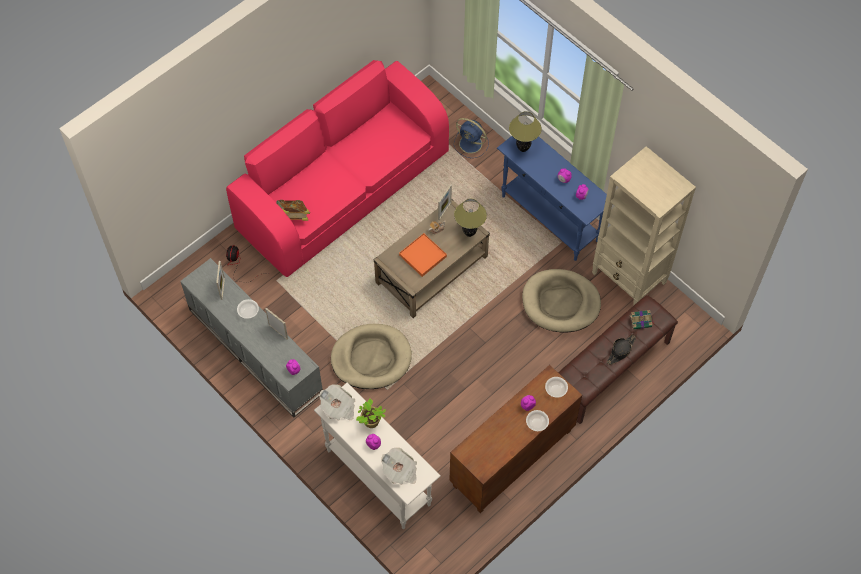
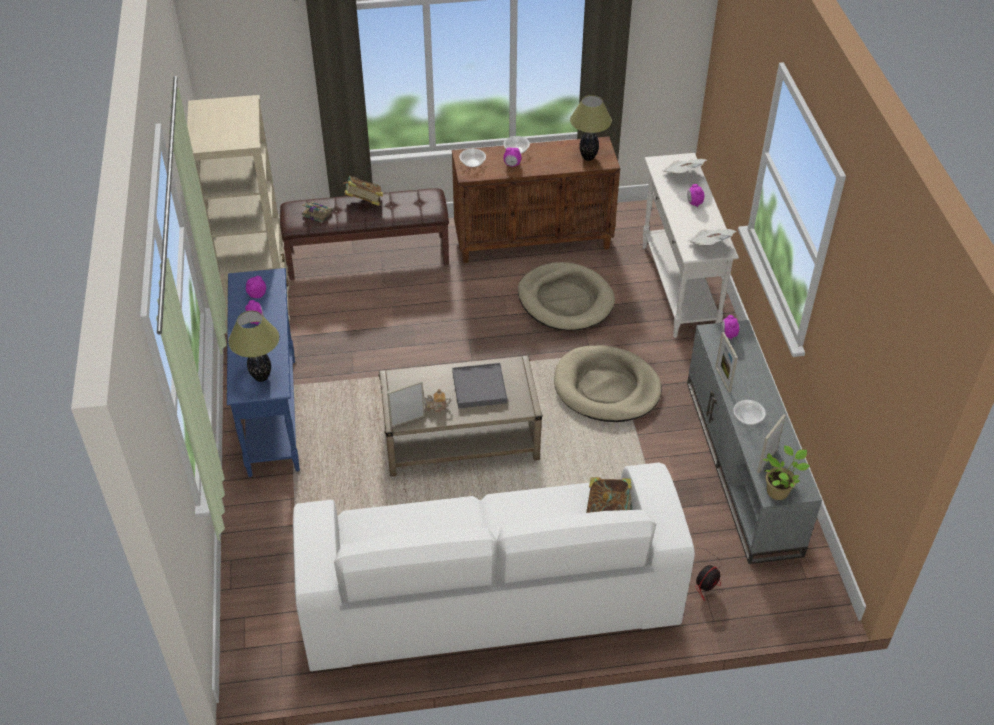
camera: 145 degrees left, 15 degrees down
pink sofa [226,60,449,277] -> white sofa [293,463,695,671]
potted plant [356,399,386,428] -> potted plant moved to [763,445,810,500]
orange tray [399,233,447,277] -> grey tray [452,363,507,408]
blue fan [454,118,489,158] -> none
table lamp [454,199,487,237] -> table lamp moved to [570,95,612,161]
beige dog bed [522,269,601,333] -> beige dog bed moved to [518,262,615,331]
black hat [606,334,636,365] -> book [343,176,383,206]

